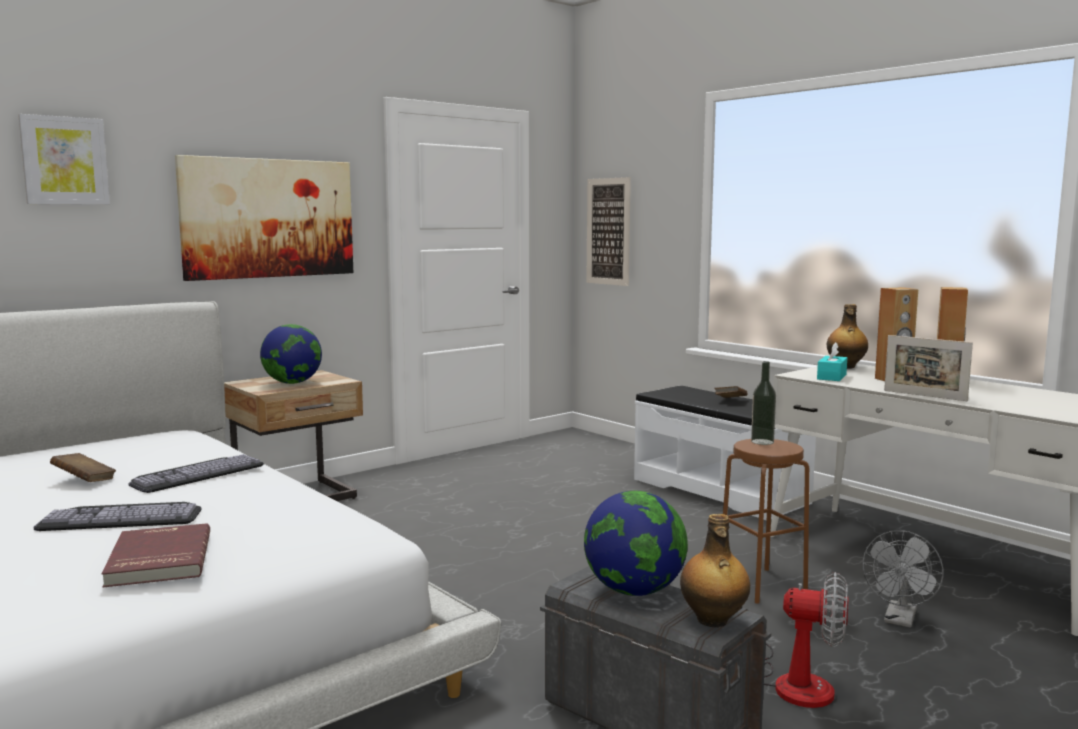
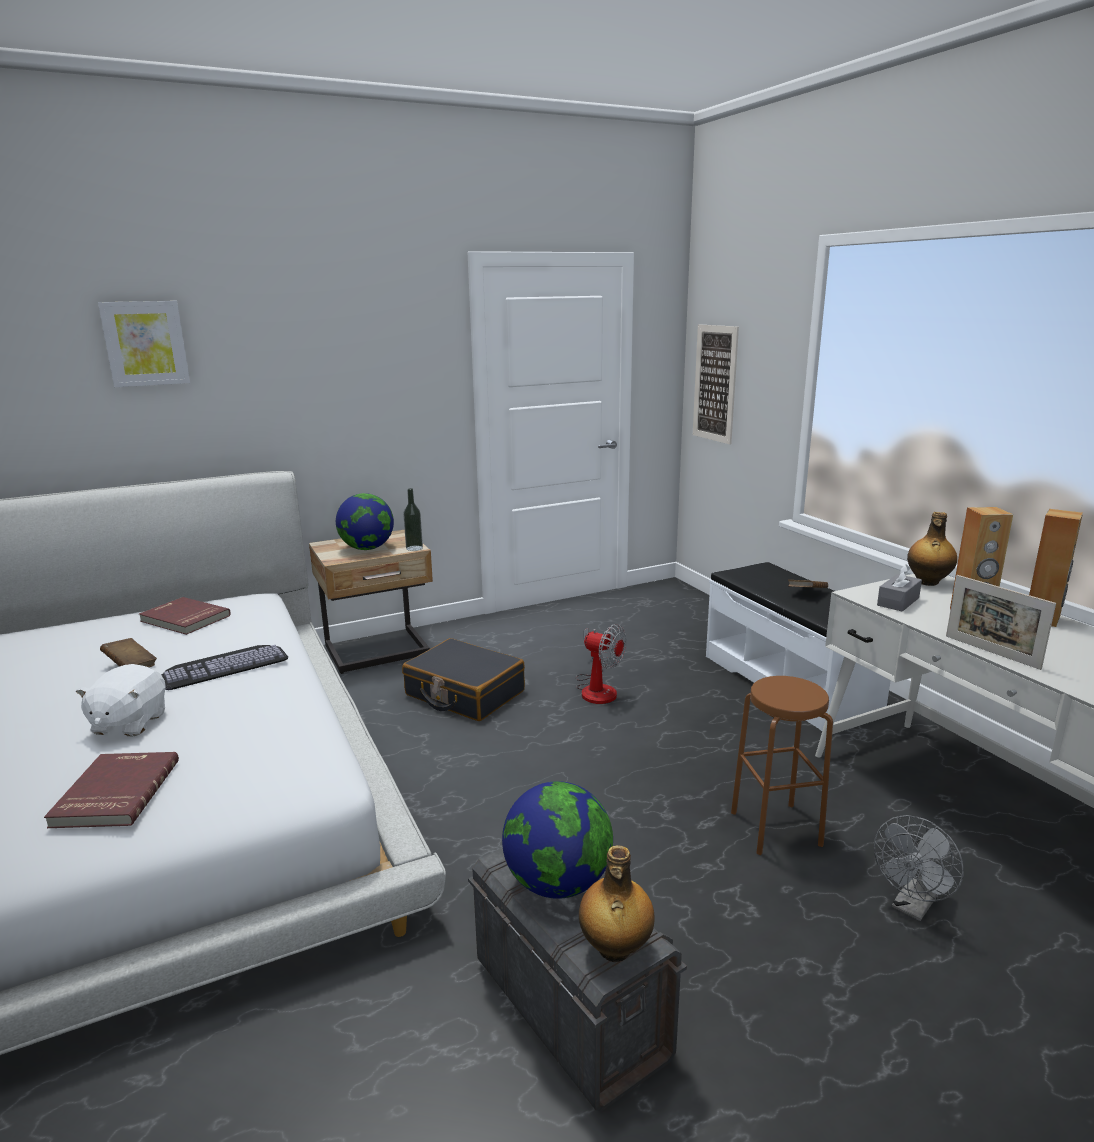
camera: 15 degrees right, 10 degrees up
keyboard [33,502,202,531] -> white plush toy [76,664,166,737]
picture [175,155,353,281] -> none
fan [740,572,848,708] -> fan moved to [576,624,626,704]
bottle [751,361,776,445] -> bottle moved to [403,488,423,551]
turquoise tissue box [817,342,847,381] -> grey tissue box [877,564,922,612]
none -> red book [139,597,231,635]
none -> black suitcase [402,638,525,721]

